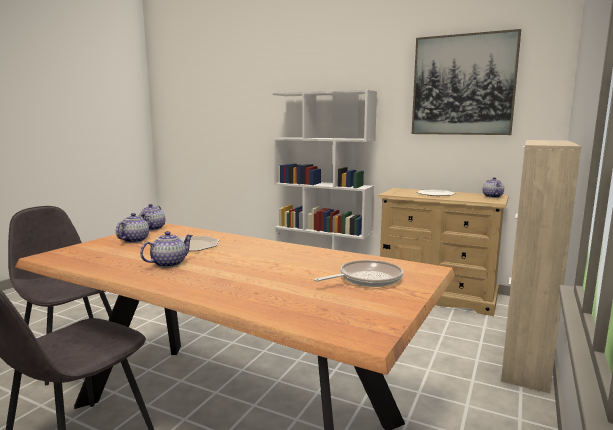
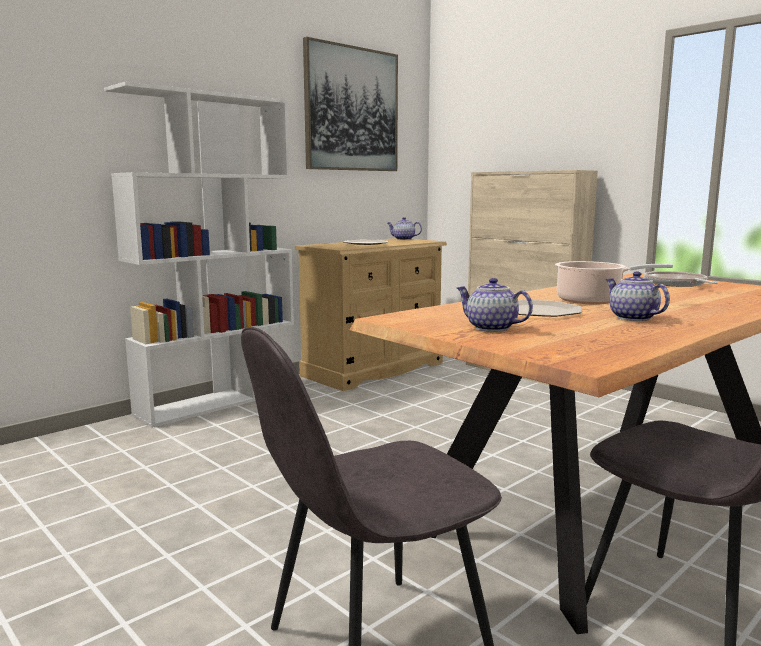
camera: 70 degrees left, 0 degrees up
teapot [139,204,165,231] -> none
none -> cooking pot [555,261,673,304]

